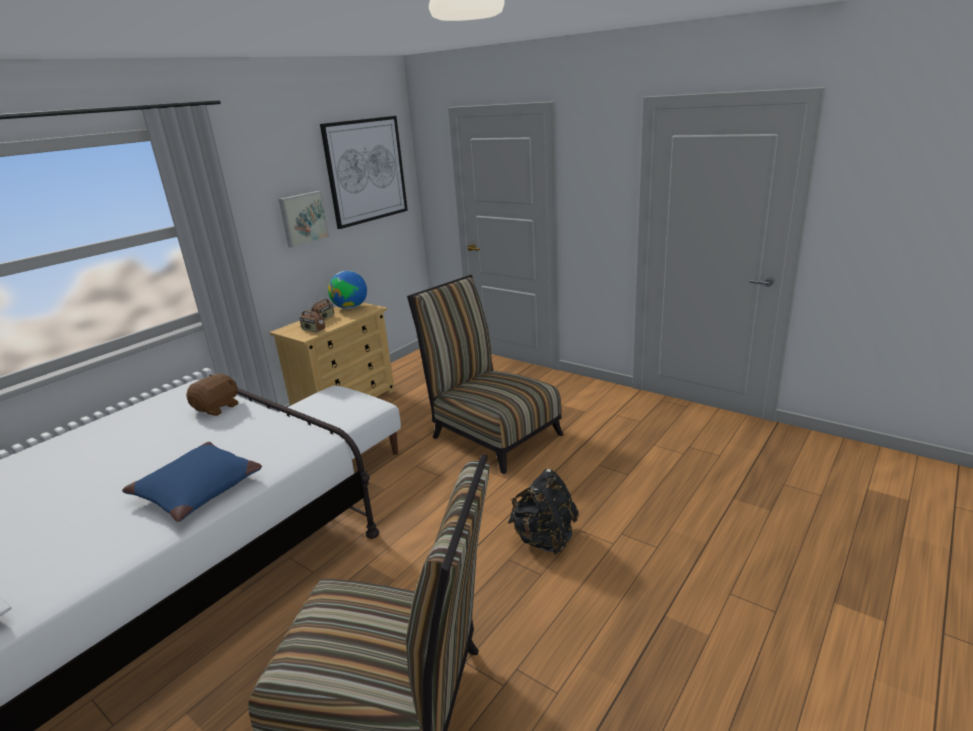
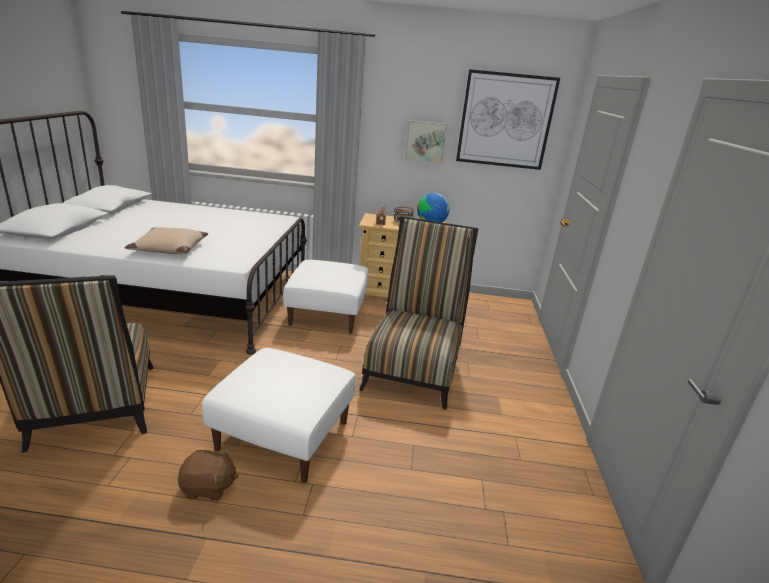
camera: 55 degrees right, 0 degrees up
blue pillow [122,442,262,522] -> beige pillow [125,228,208,254]
brown plush toy [186,373,238,416] -> brown plush toy moved to [178,448,238,501]
black backpack [508,469,579,555] -> white ottoman [202,348,356,483]

